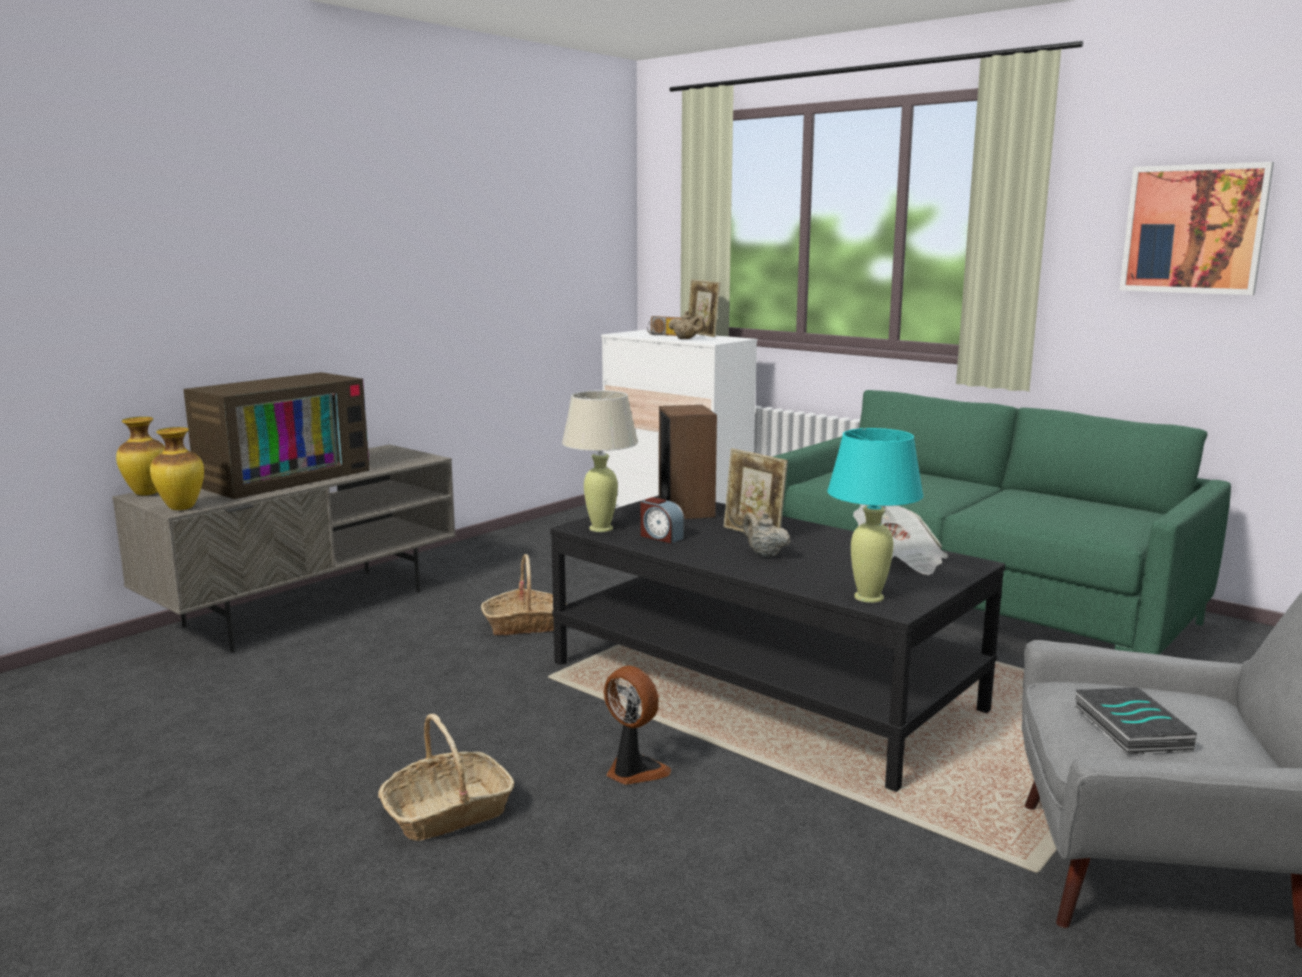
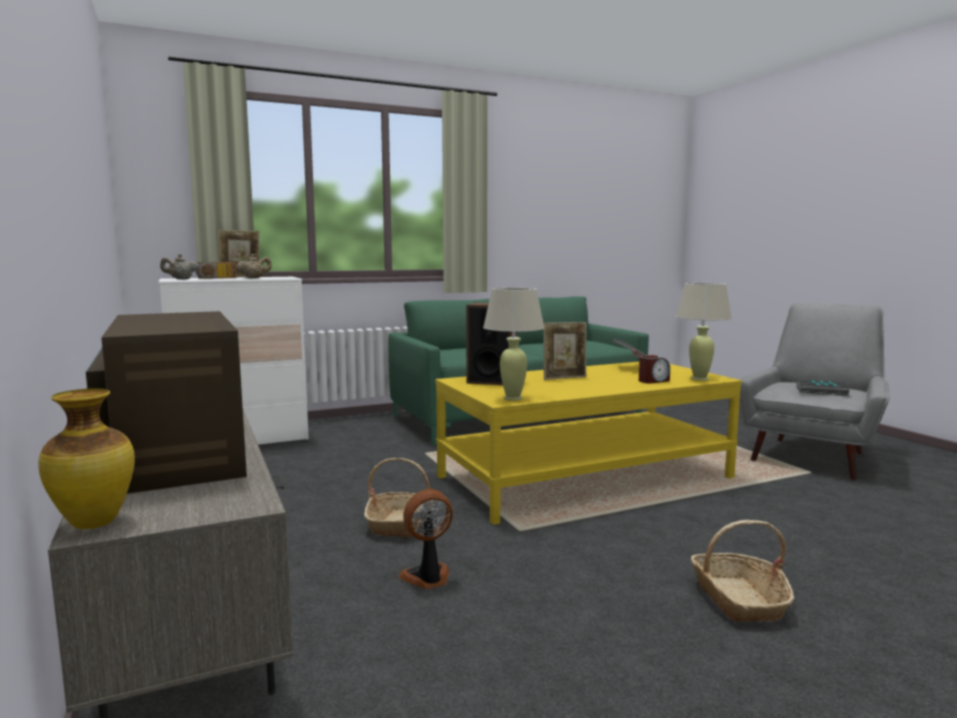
camera: 65 degrees left, 5 degrees down
vase [150,427,204,510] -> none
black coffee table [550,495,1005,792] -> yellow coffee table [436,362,742,525]
fan [604,665,671,785] -> fan moved to [399,489,453,589]
alarm clock [641,497,685,543] -> alarm clock moved to [639,355,670,384]
beige teapot [743,512,790,557] -> beige teapot moved to [160,254,199,280]
turquoise table lamp [827,428,923,603] -> beige table lamp [676,283,732,381]
picture [1119,162,1274,295] -> none

